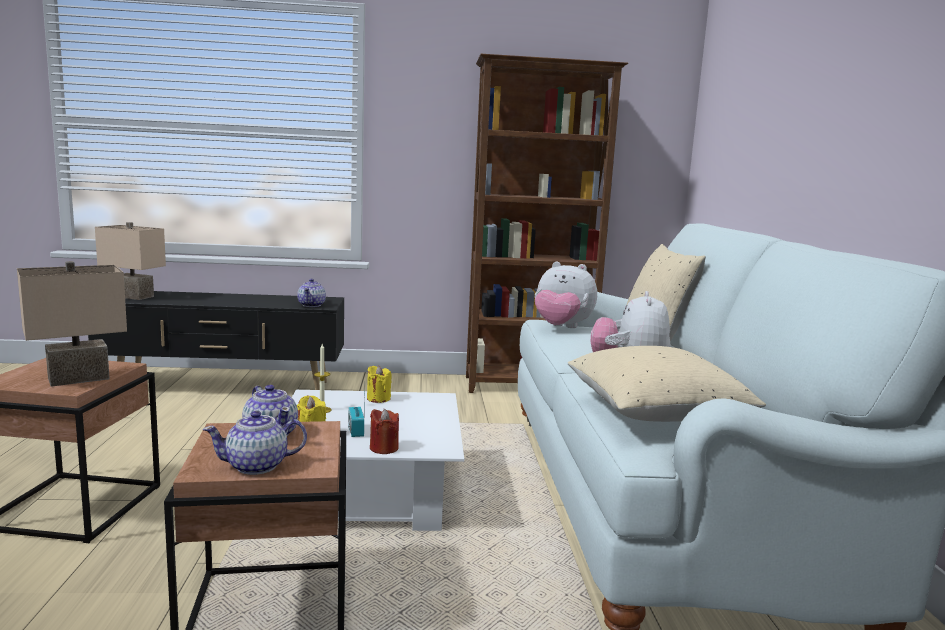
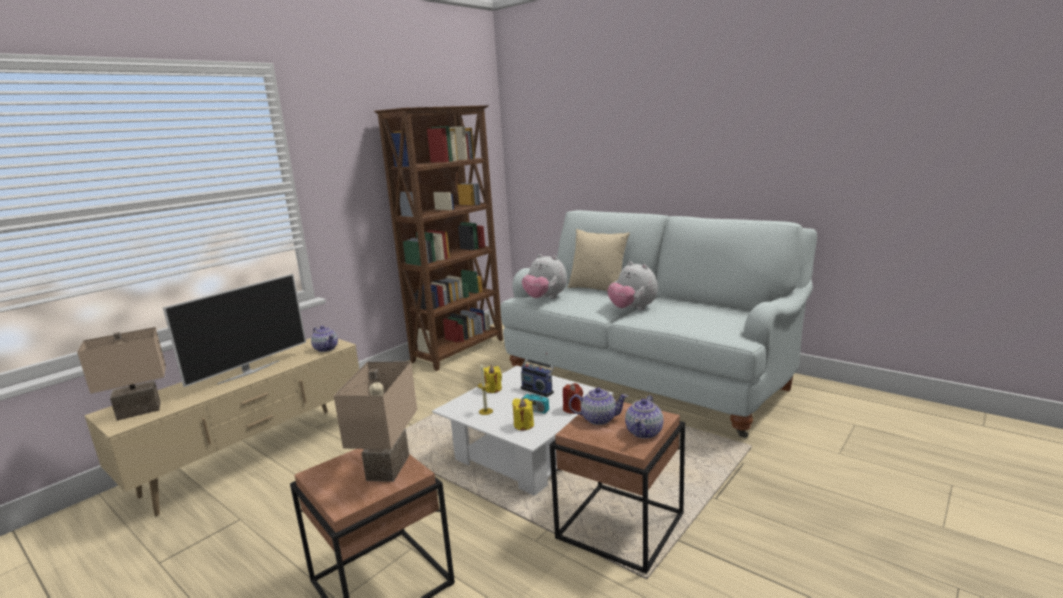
camera: 45 degrees left, 5 degrees up
black tv stand [88,291,344,390] -> beige tv stand [84,338,360,516]
plush toy [535,261,597,328] -> plush toy turned 60 degrees clockwise [522,254,567,299]
beige pillow [568,346,766,422] -> none
none -> television [163,274,306,387]
none -> radio [521,353,554,397]

